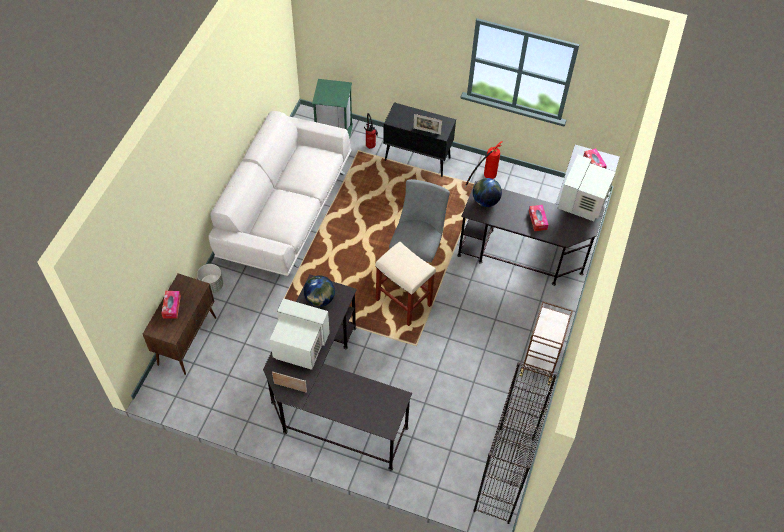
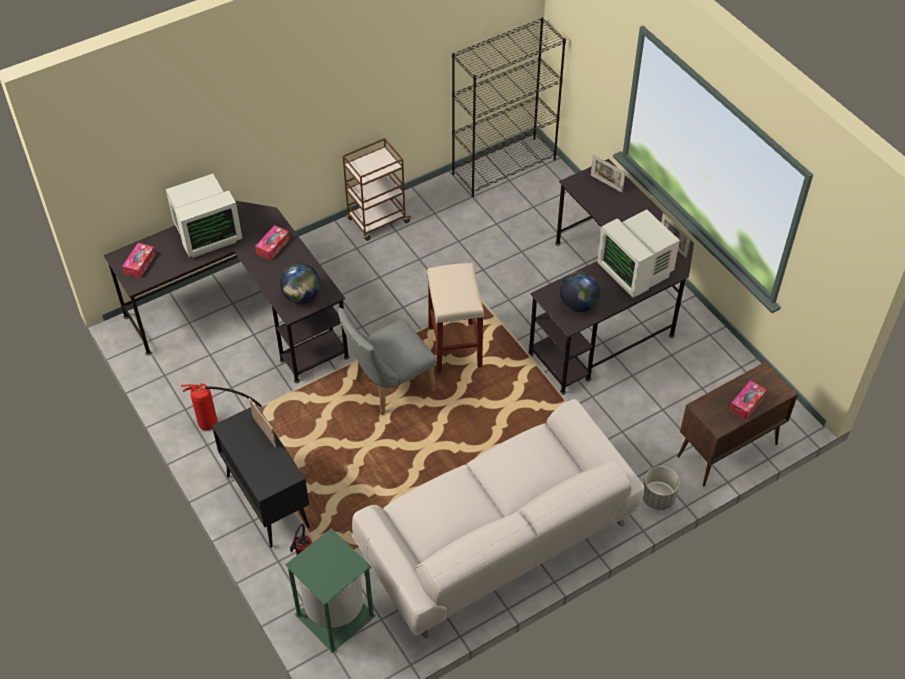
camera: 140 degrees left, 5 degrees down
none -> picture frame [591,154,626,193]

